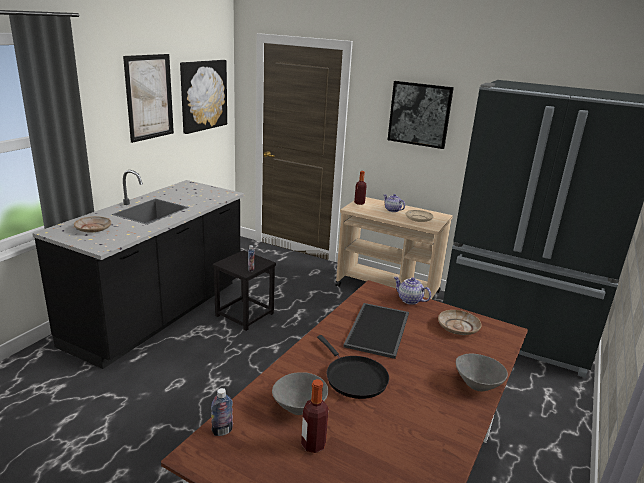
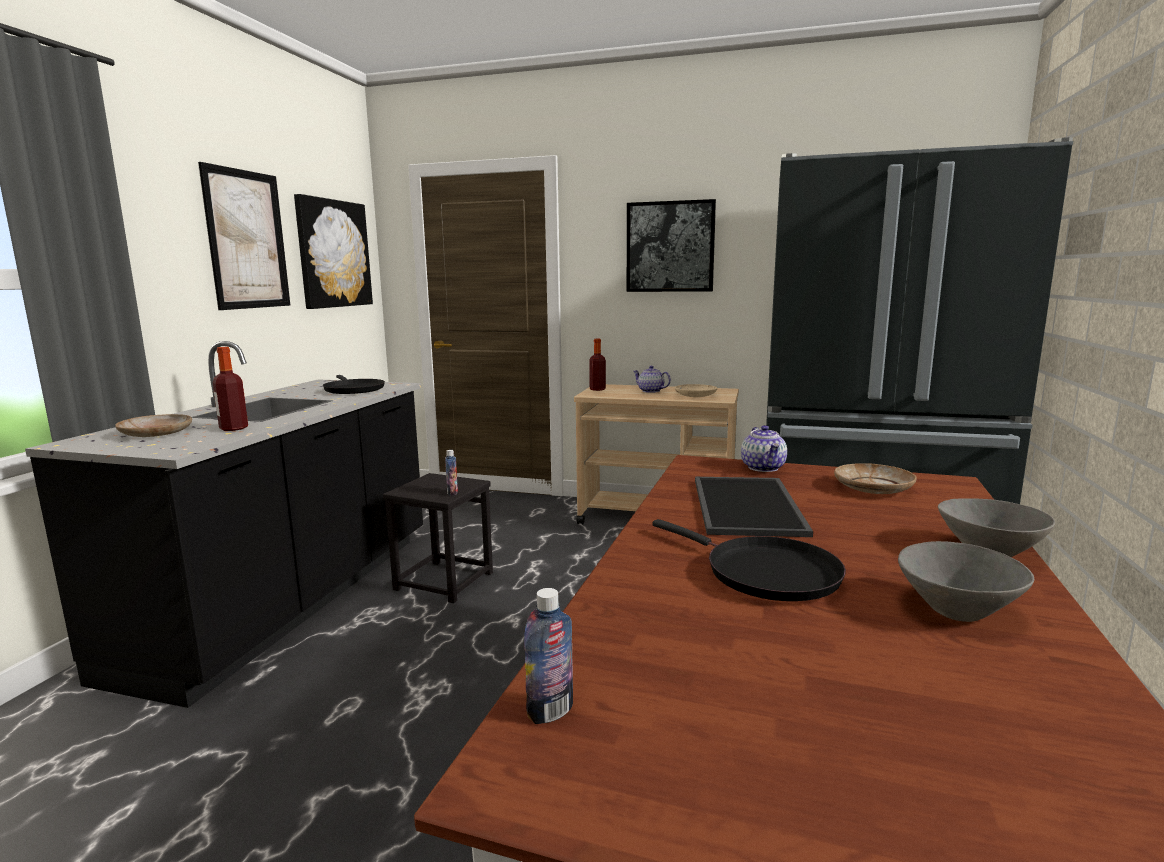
camera: 10 degrees left, 10 degrees down
grey bowl [272,372,328,415] -> grey bowl moved to [898,541,1034,622]
bottle [301,379,329,453] -> bottle moved to [213,347,248,431]
teapot [394,277,431,305] -> teapot turned 120 degrees counterclockwise [741,425,787,472]
none -> black frying pan [323,375,385,394]

